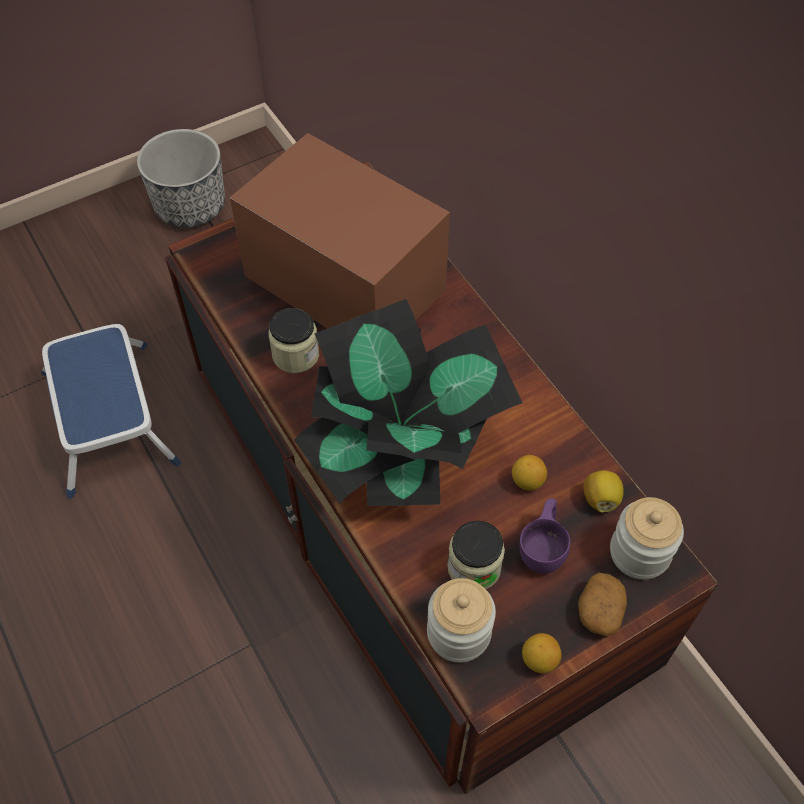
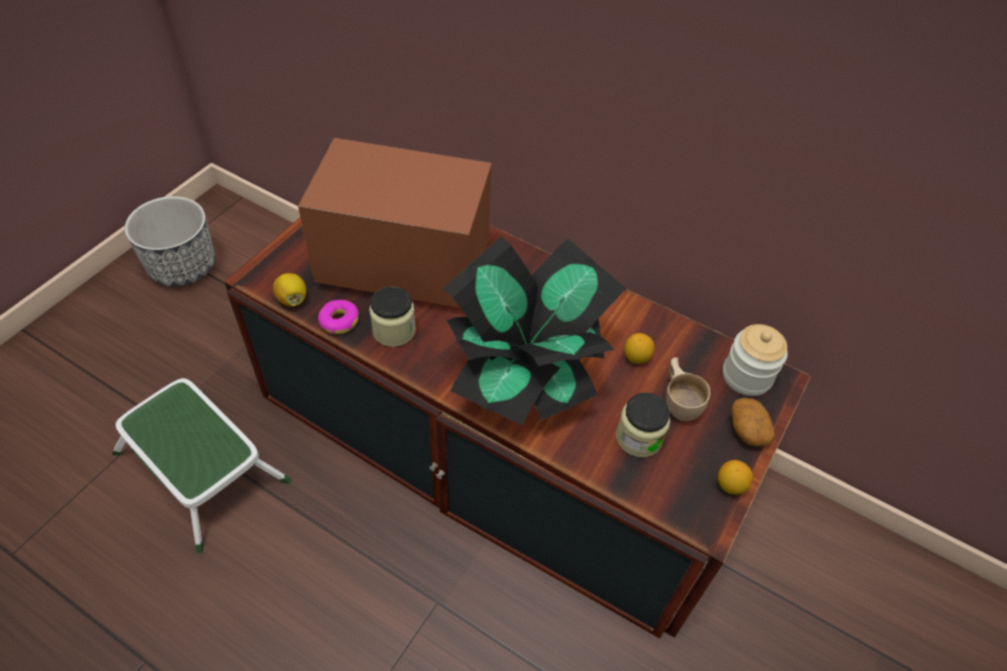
camera: 30 degrees left, 5 degrees down
blue step ladder [41,324,181,499] -> green step ladder [112,378,291,553]
jar [427,578,496,663] -> none
purple cup [519,498,570,574] -> beige cup [666,357,710,421]
lemon [583,470,624,512] -> lemon moved to [273,273,306,307]
none -> donut [318,300,359,334]

